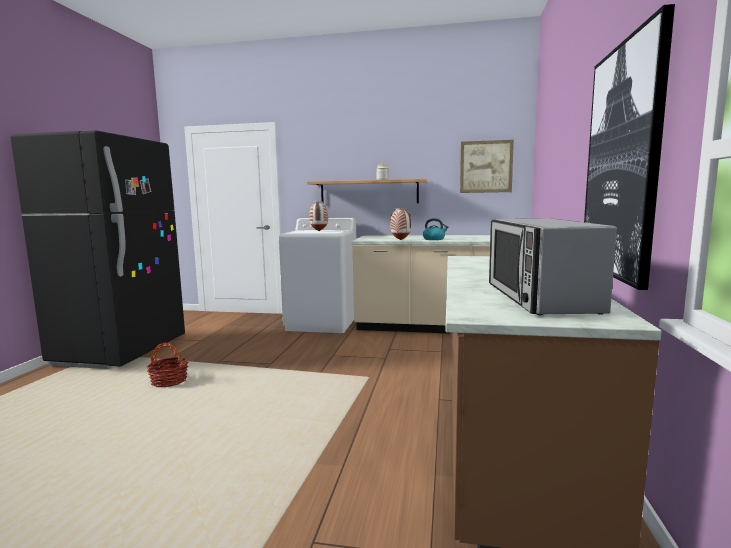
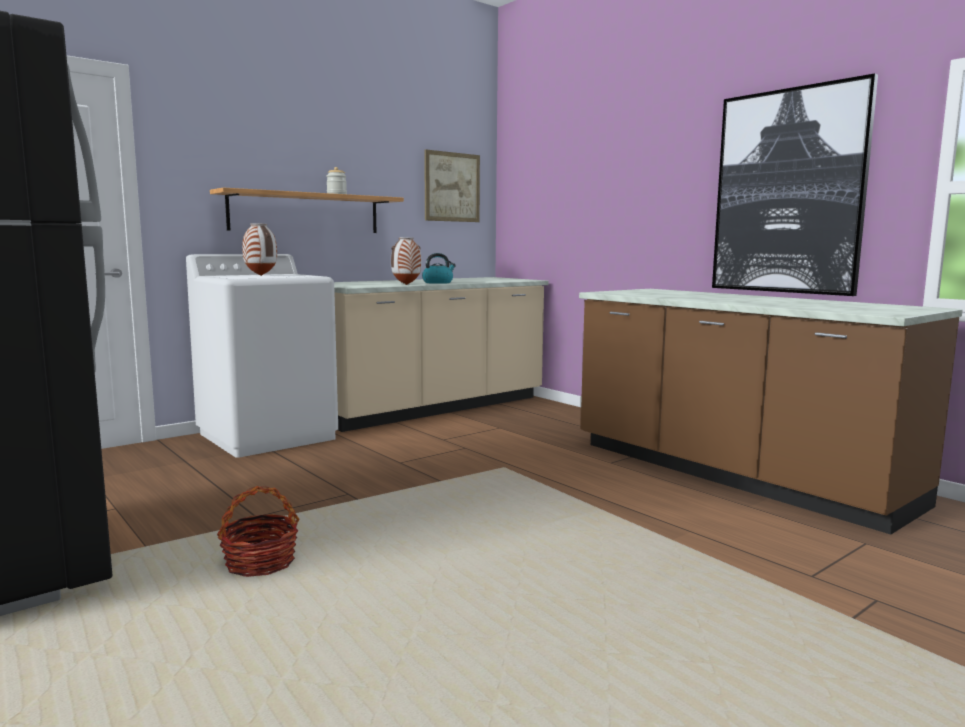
camera: 50 degrees left, 0 degrees up
microwave [489,218,617,315] -> none

